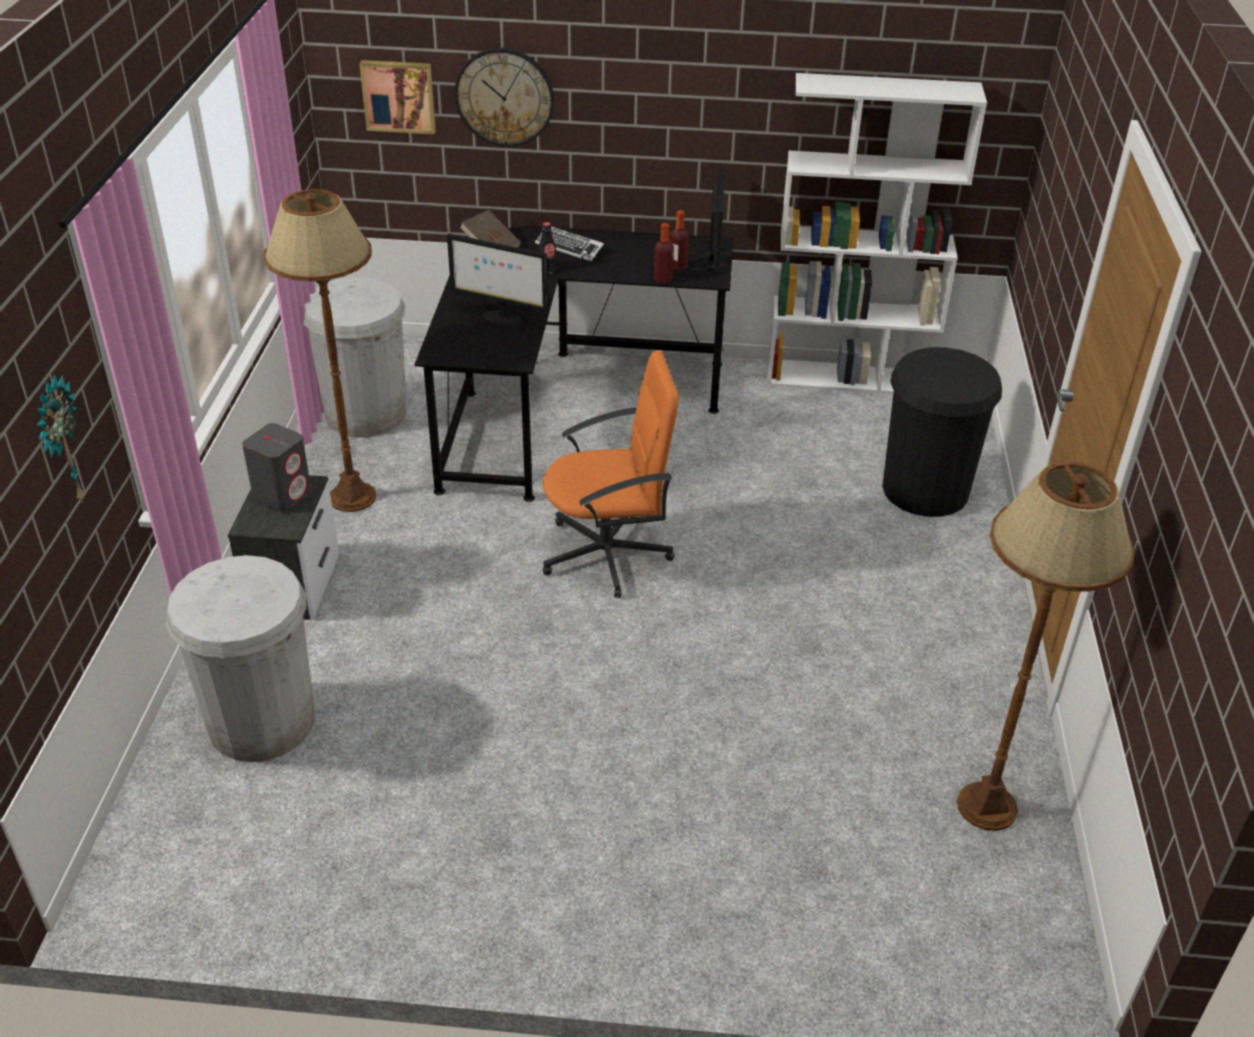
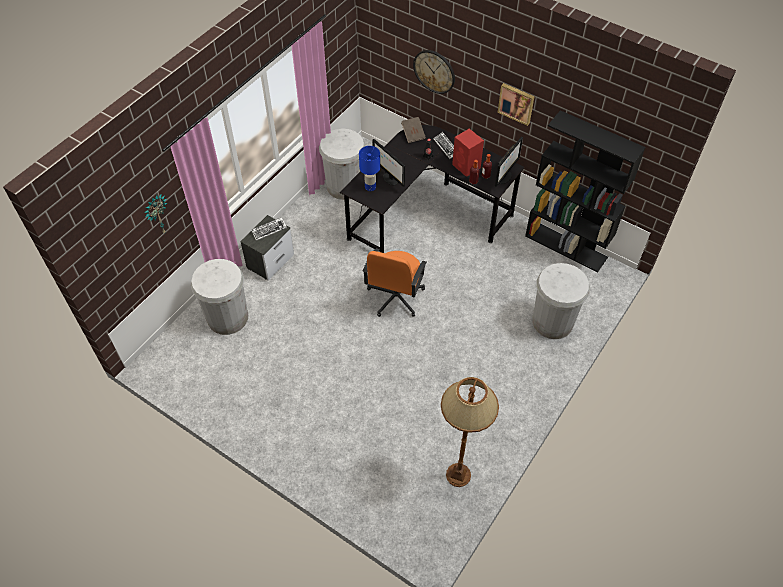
camera: 30 degrees right, 15 degrees up
grey speaker [242,423,312,512] -> keyboard [251,217,287,241]
brown floor lamp [263,189,376,512] -> none
picture [359,60,436,134] -> picture moved to [498,83,535,126]
orange office chair [543,351,679,598] -> orange office chair turned 90 degrees clockwise [363,248,427,317]
white bookcase [767,73,987,394] -> black bookcase [525,110,646,272]
black trash can [882,347,1002,517] -> white trash can [532,263,590,339]
none -> blue table lamp [359,146,380,191]
none -> red speaker [452,129,484,177]

